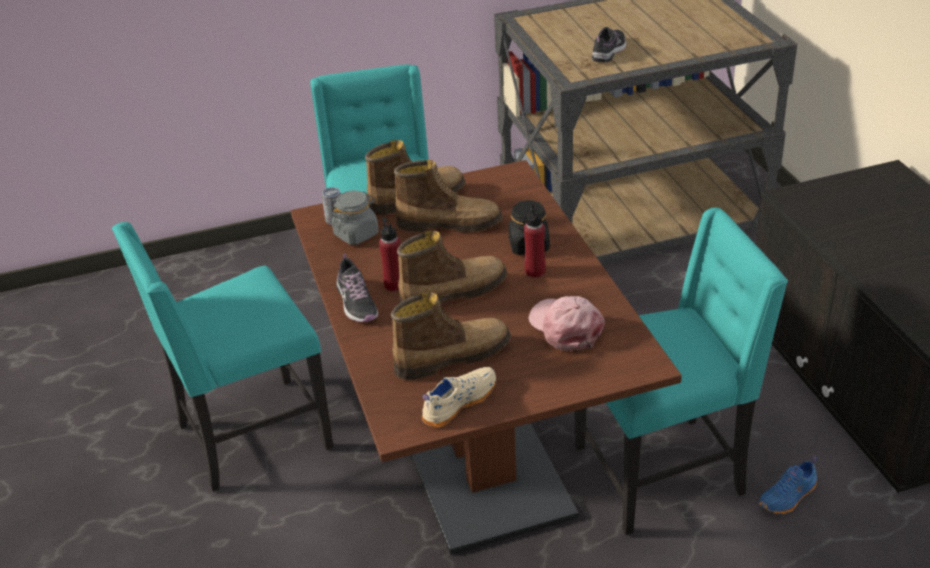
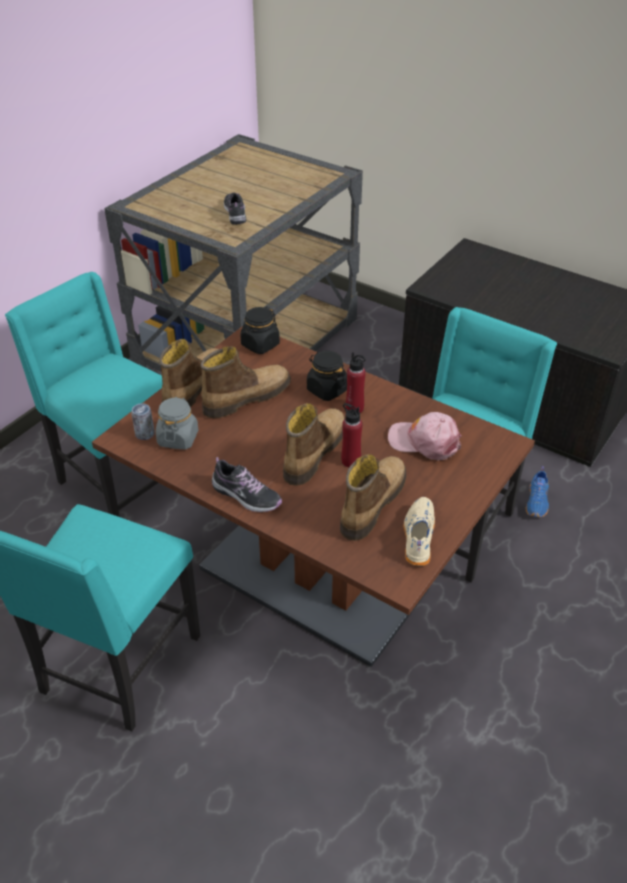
camera: 40 degrees left, 5 degrees up
red bottle [379,217,401,291] -> red bottle moved to [341,403,363,467]
none -> black jar [240,307,280,354]

